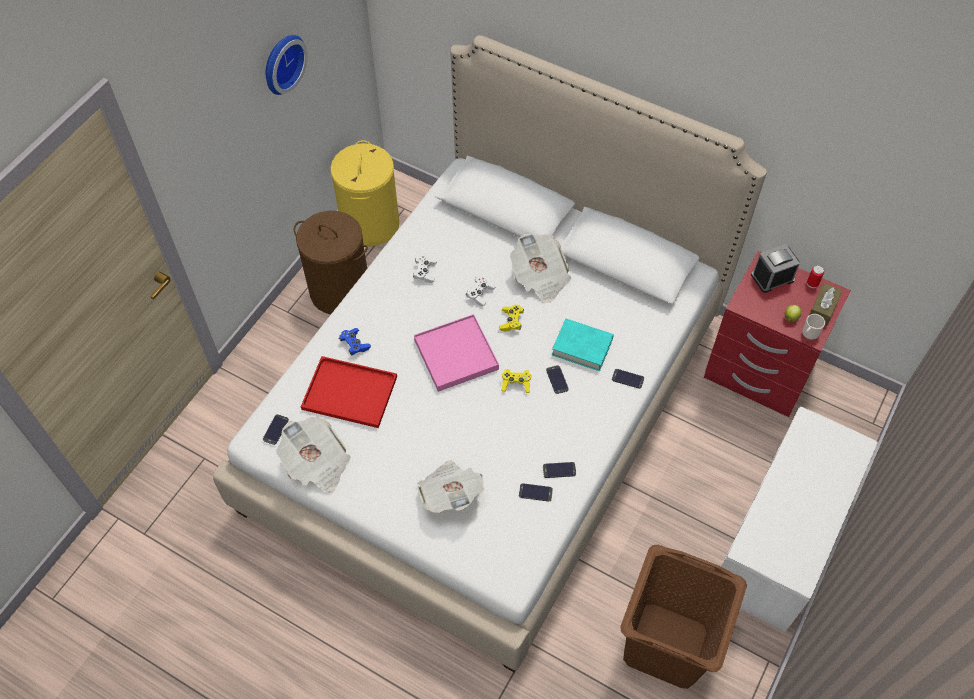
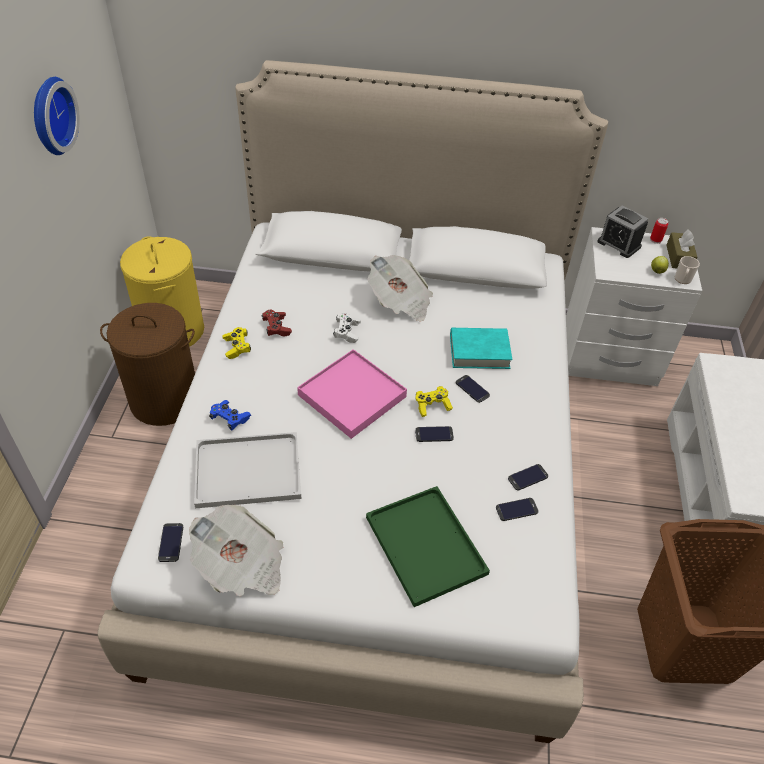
camera: 25 degrees left, 10 degrees down
red tray [301,356,397,428] -> white tray [194,432,302,508]
white game controller [413,255,437,283] -> red game controller [261,310,292,336]
newspaper [417,461,484,513] -> green tray [366,486,490,607]
yellow game controller [499,305,524,331] -> yellow game controller moved to [222,327,251,359]
phone [612,369,644,389] -> phone moved to [415,426,454,442]
red nightstand [704,251,851,417] -> white nightstand [566,227,702,386]
alarm clock [751,244,800,293] -> alarm clock turned 90 degrees counterclockwise [597,205,649,258]

